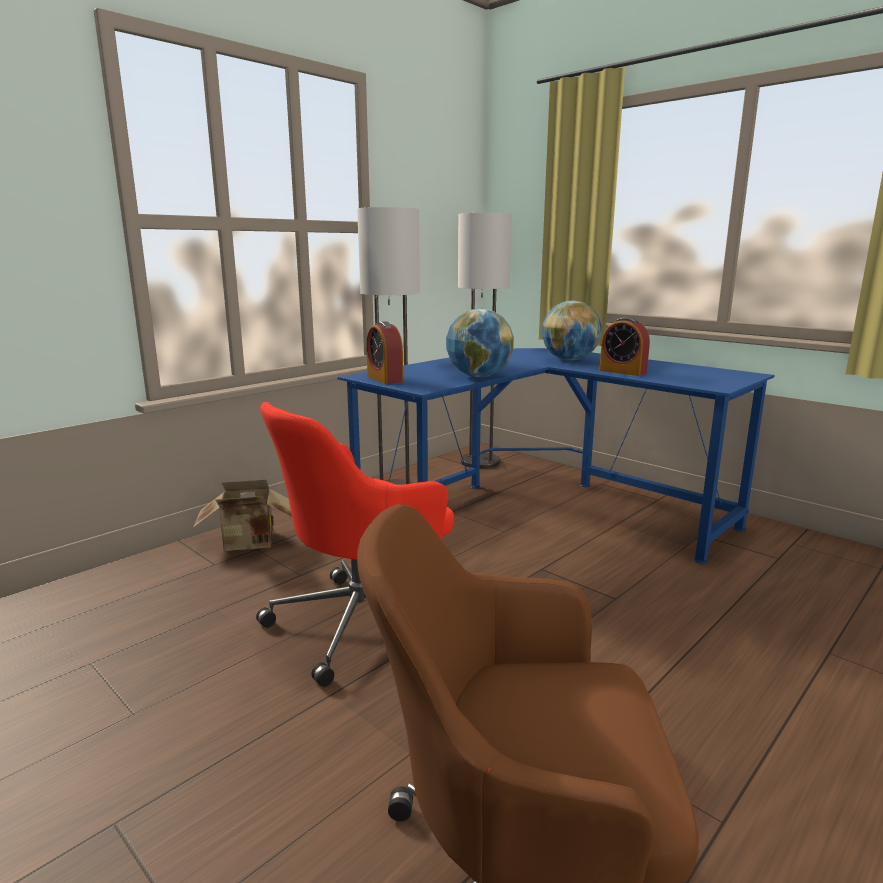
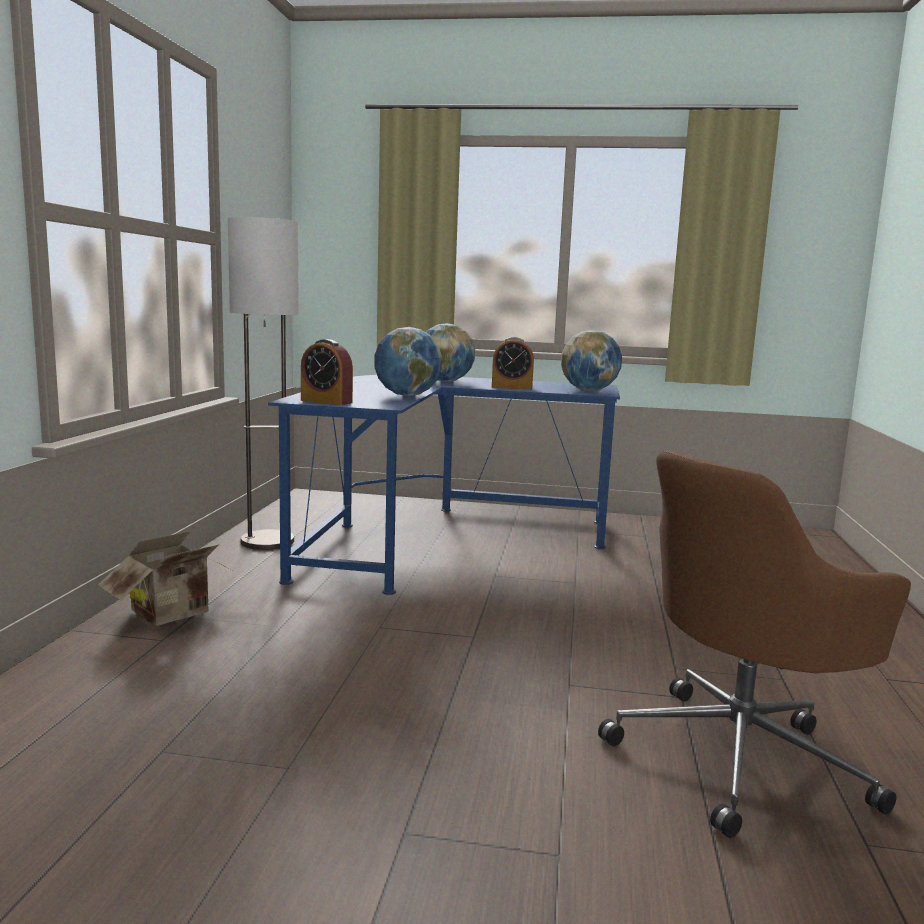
camera: 35 degrees left, 5 degrees down
red office chair [256,402,454,687] -> none
floor lamp [458,213,512,469] -> none
none -> globe [561,330,622,391]

